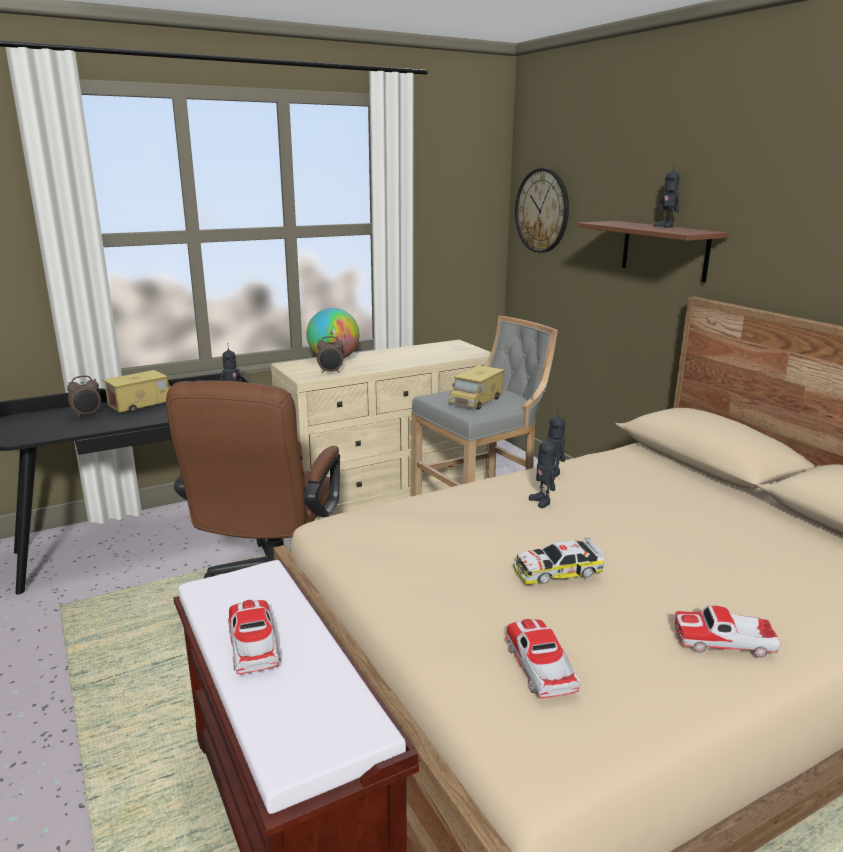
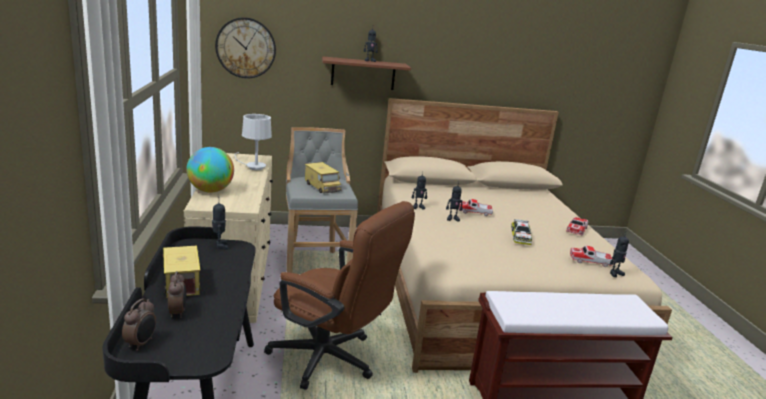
camera: 70 degrees left, 0 degrees up
toy car [228,600,280,674] -> toy car moved to [459,199,493,216]
alarm clock [317,336,344,373] -> alarm clock moved to [122,298,156,351]
none -> white table lamp [234,114,272,170]
none -> toy robot [609,231,629,277]

